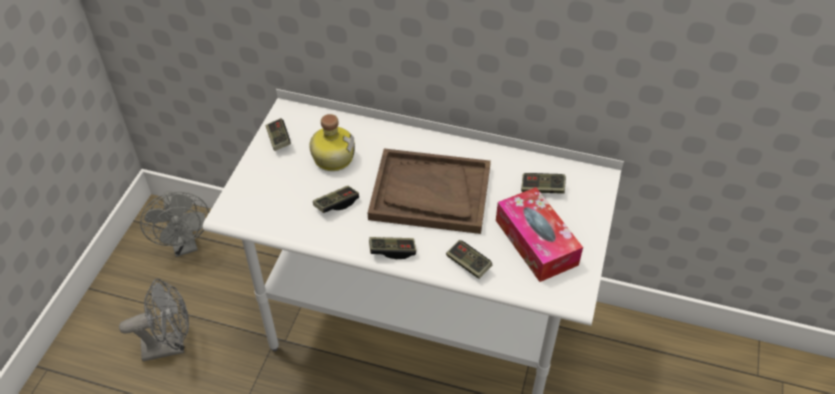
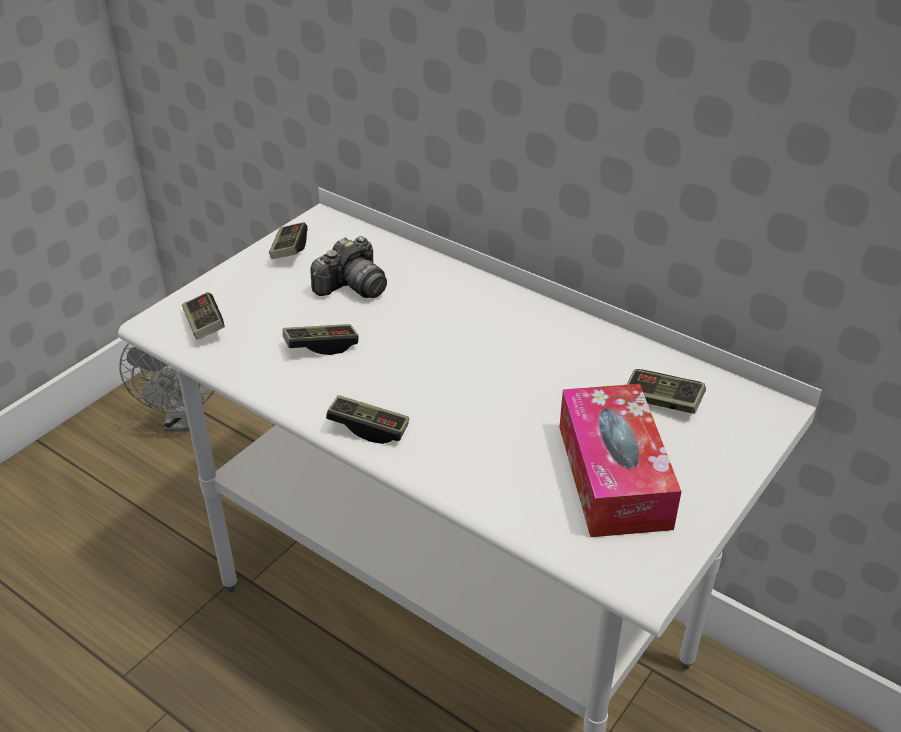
camera: 20 degrees right, 10 degrees down
grey fan [119,279,189,361] -> none
bottle [309,114,355,171] -> camera [311,236,387,298]
brown tray [368,148,491,234] -> none
game controller [446,240,492,279] -> game controller moved to [182,292,225,340]

